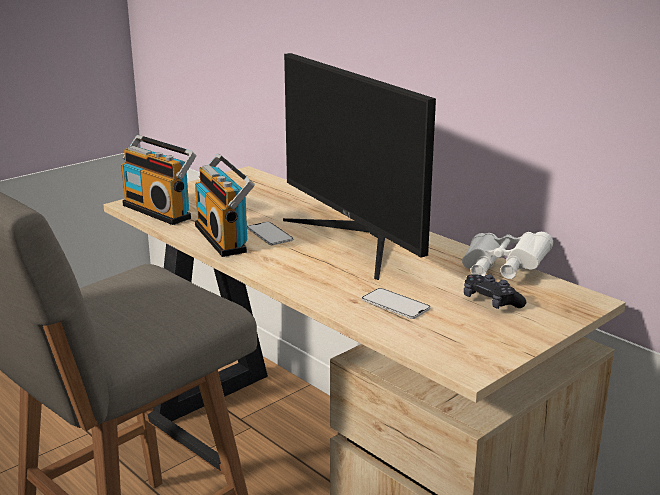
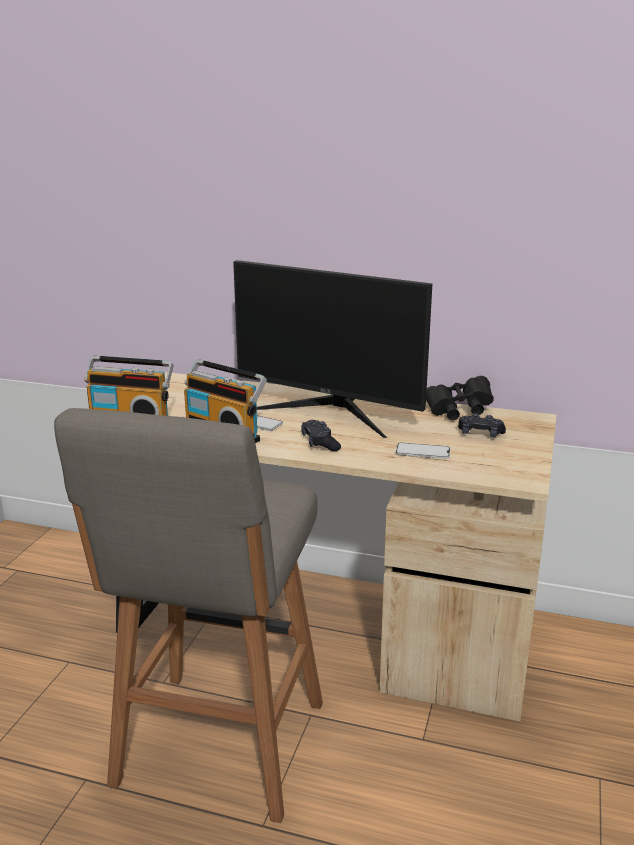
camera: 30 degrees left, 0 degrees up
white binoculars [462,232,553,279] -> black binoculars [426,376,494,420]
none -> black game controller [301,420,341,451]

